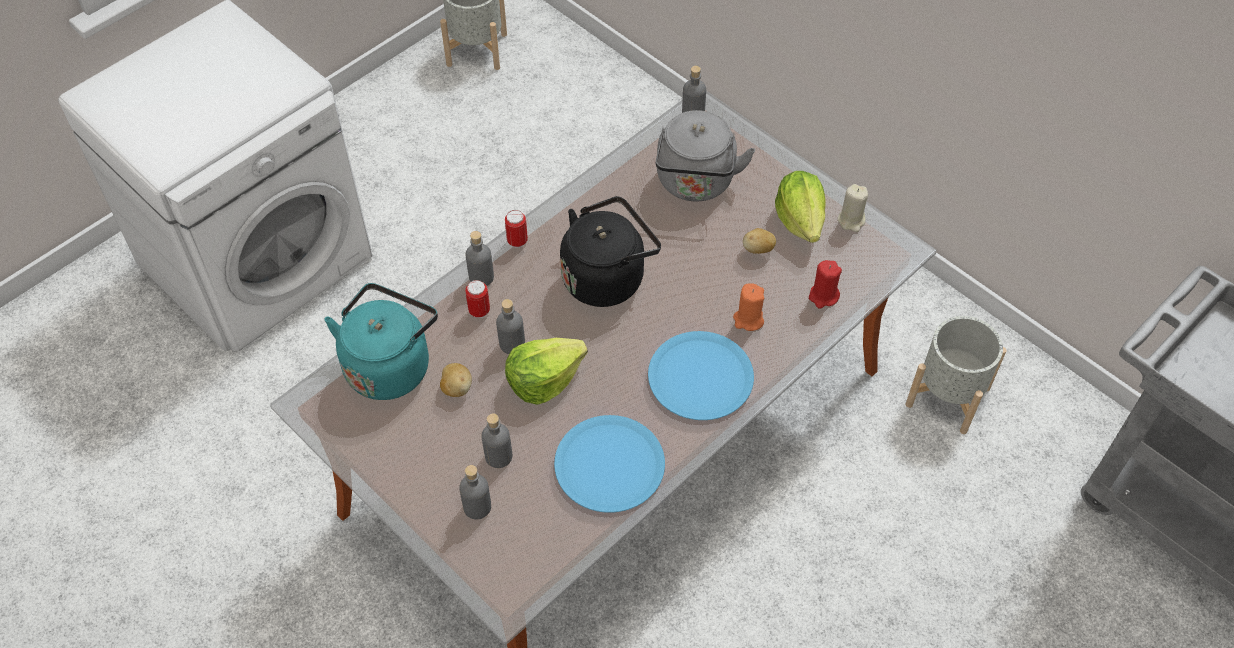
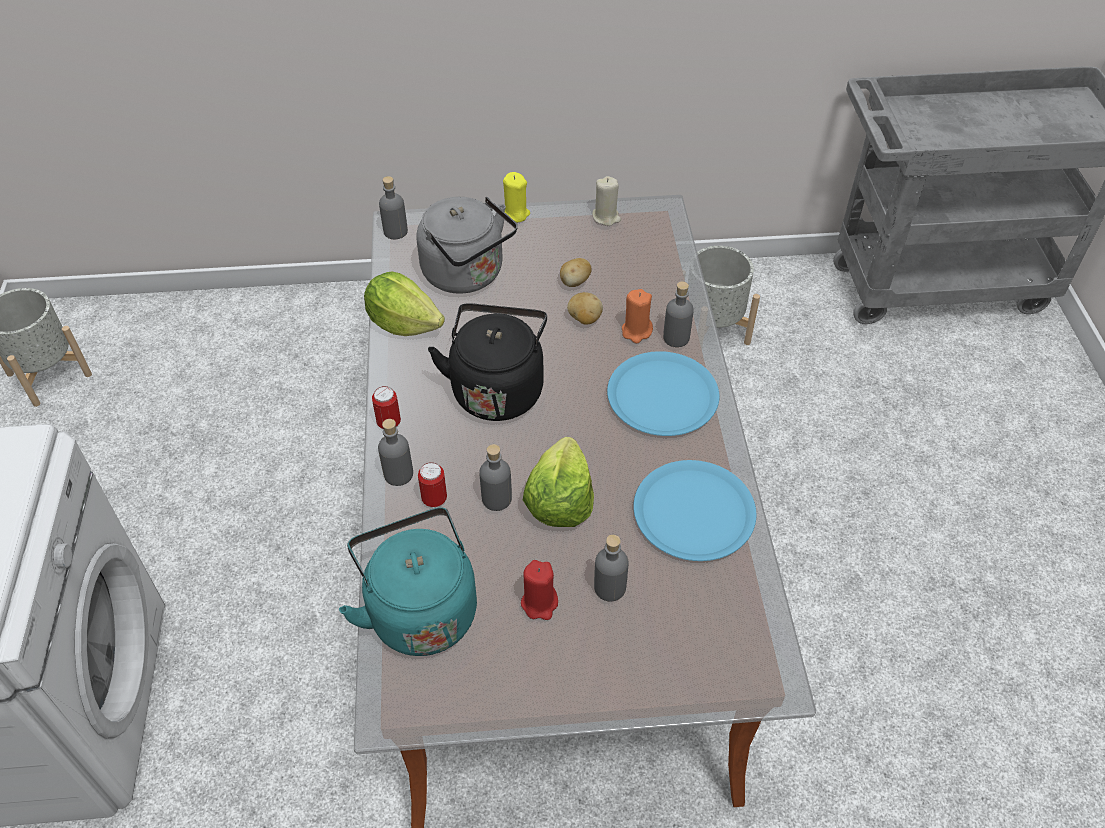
camera: 50 degrees left, 5 degrees down
potato [440,363,472,397] -> potato moved to [567,292,603,325]
grey bottle [459,465,491,519] -> grey bottle moved to [663,281,694,347]
lettuce [775,171,826,243] -> lettuce moved to [364,271,445,336]
red candle [809,260,842,308] -> red candle moved to [521,560,558,620]
none -> yellow candle [503,172,530,223]

